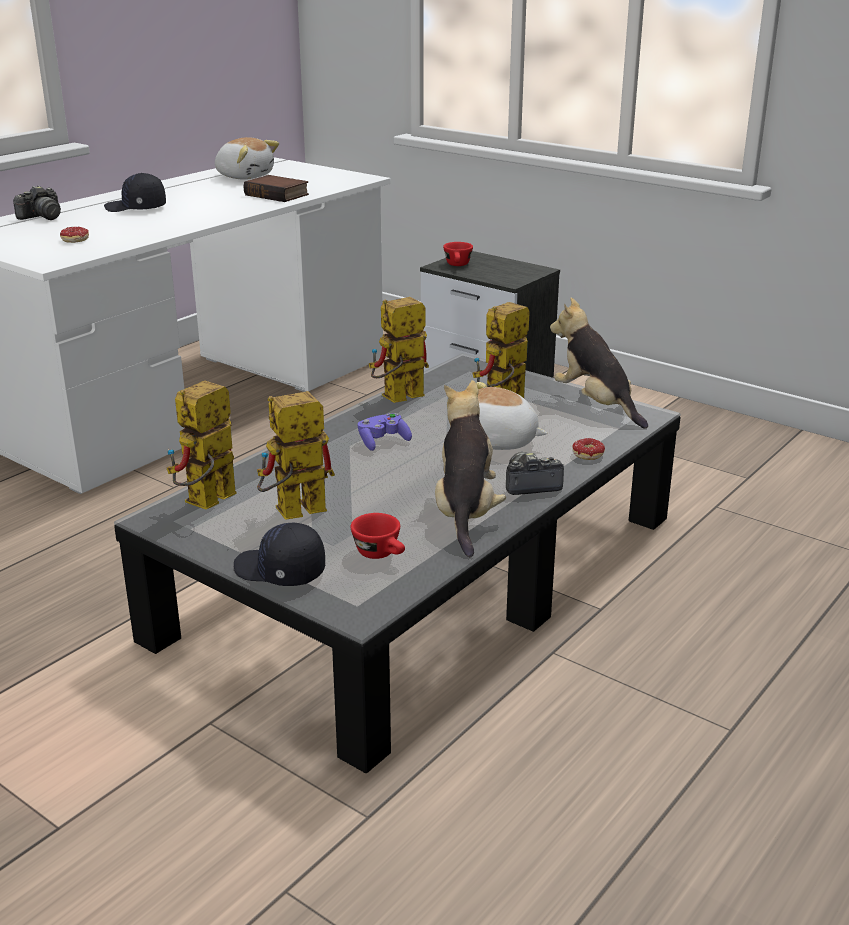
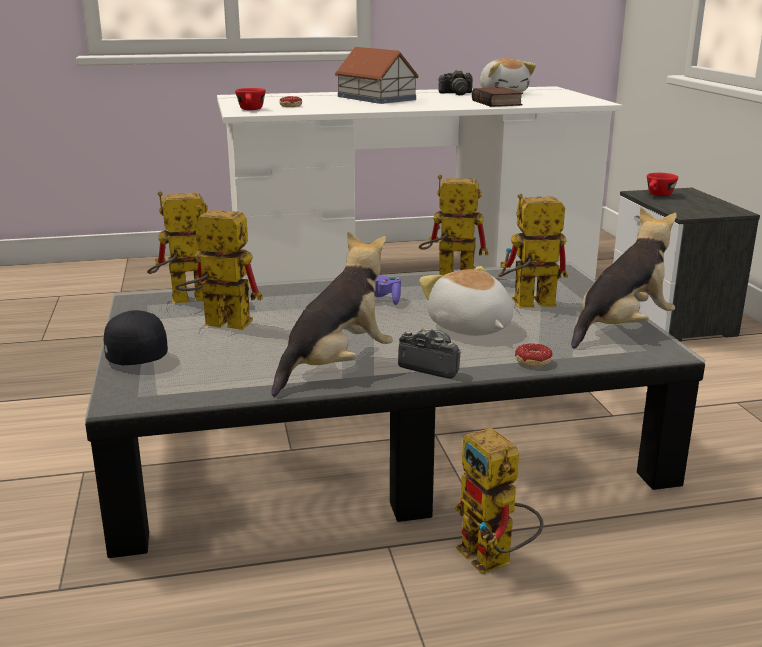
camera: 40 degrees right, 5 degrees down
camera [13,185,61,220] -> camera moved to [438,69,473,95]
black cap [104,173,166,212] -> toy house [335,47,419,104]
red cup [351,513,405,559] -> red cup moved to [235,88,266,110]
plush toy [550,298,648,429] -> plush toy turned 45 degrees clockwise [571,208,677,349]
none -> toy robot [455,428,543,574]

